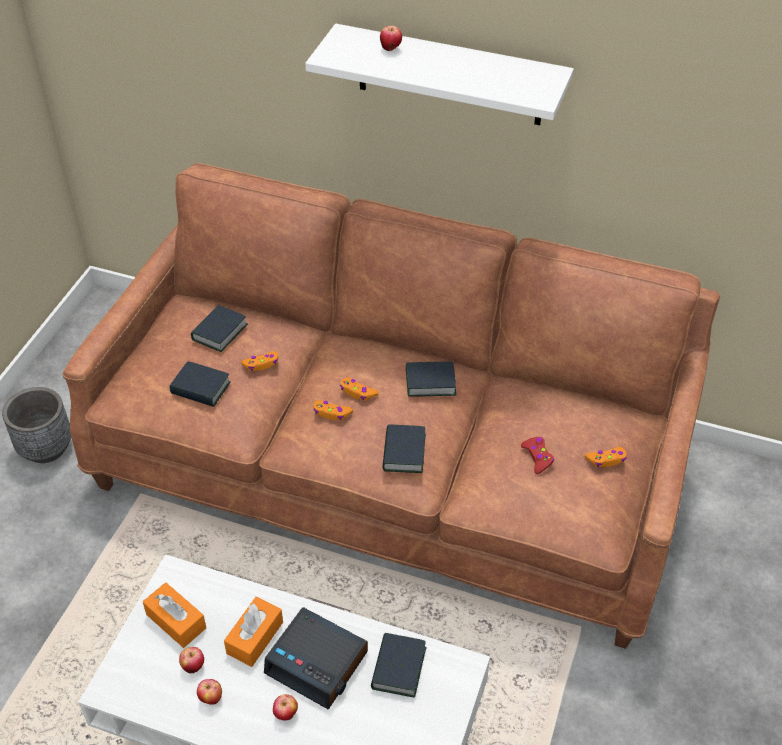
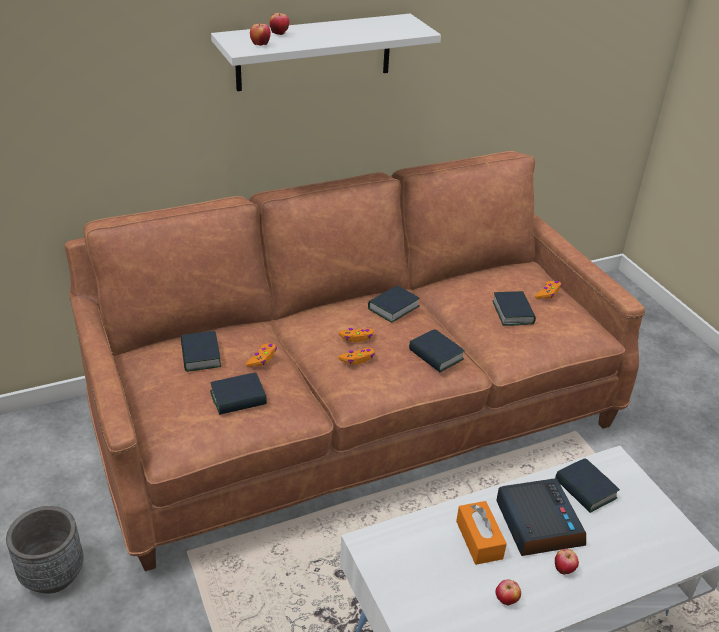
camera: 45 degrees left, 10 degrees down
orange tissue box [143,583,206,648] -> none
apple [179,647,204,673] -> apple moved to [250,23,271,46]
alarm clock [264,607,368,710] -> alarm clock turned 90 degrees counterclockwise [496,478,586,556]
red game controller [521,437,554,474] -> book [492,291,536,326]

